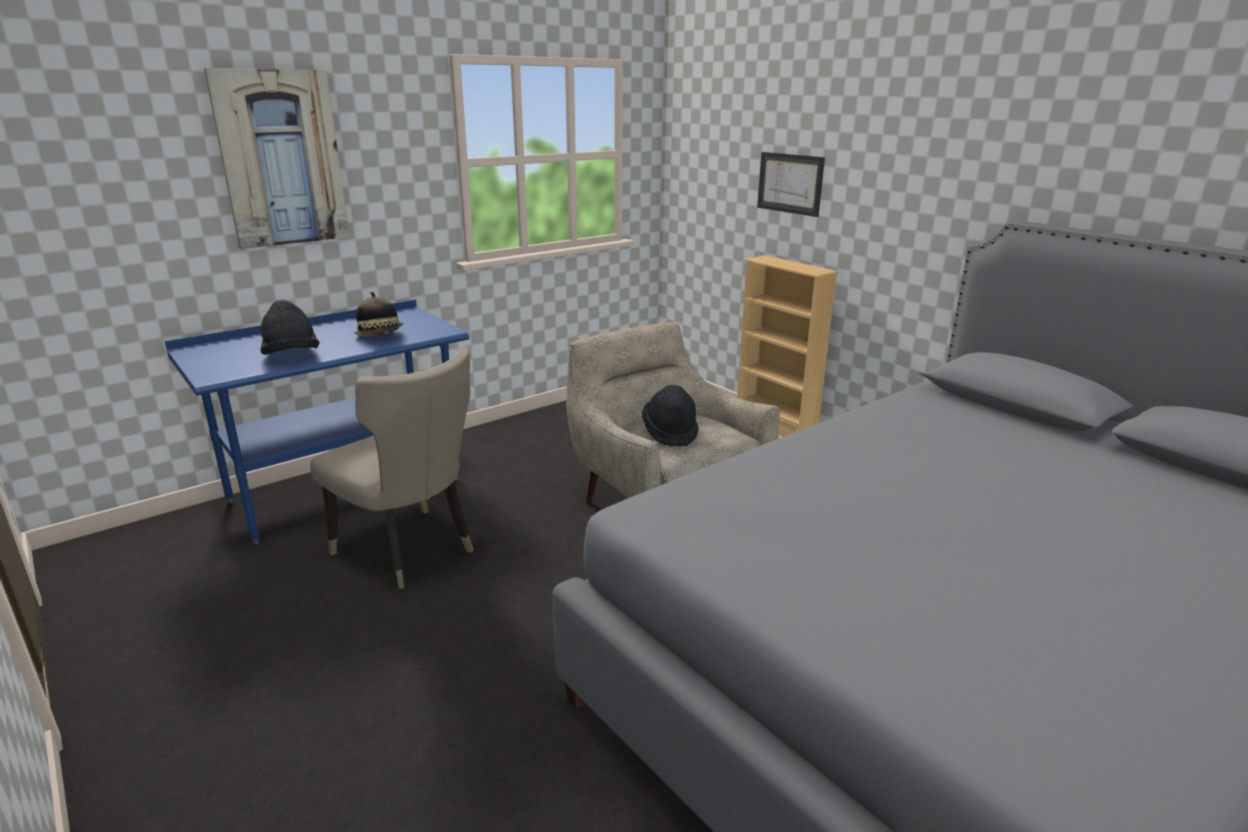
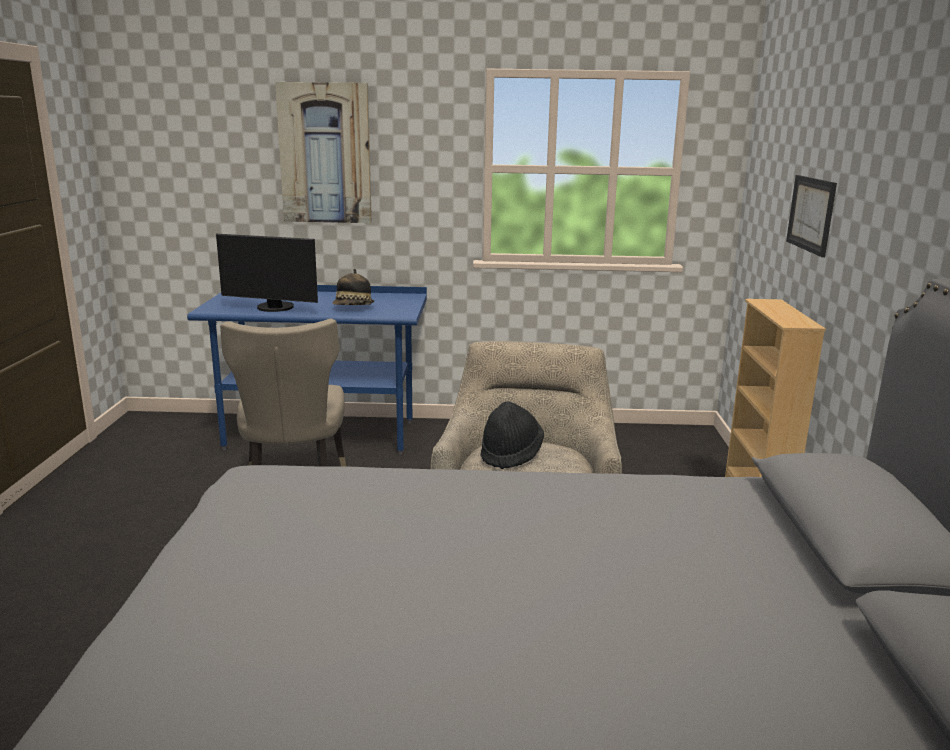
camera: 40 degrees right, 5 degrees down
black hat [260,300,320,355] -> monitor [216,234,318,312]

